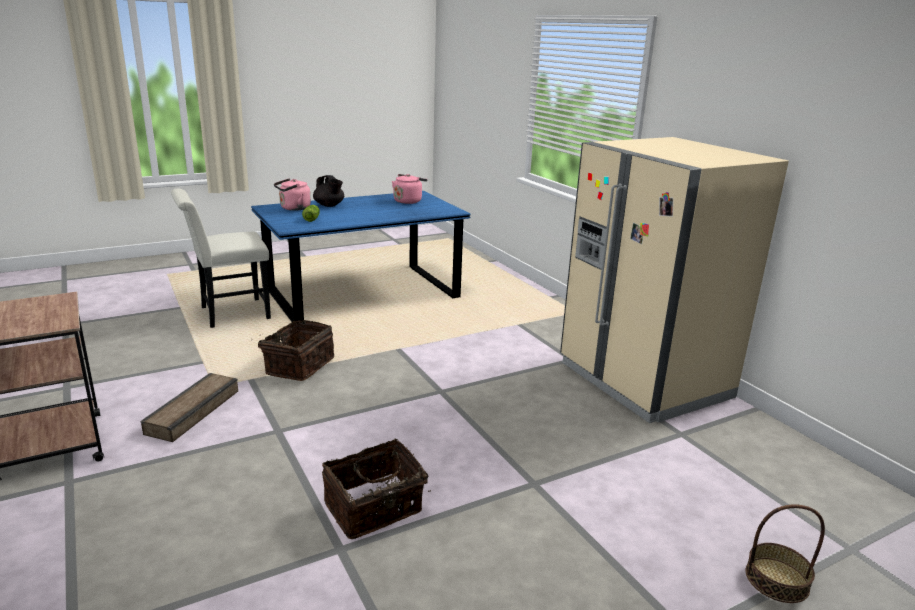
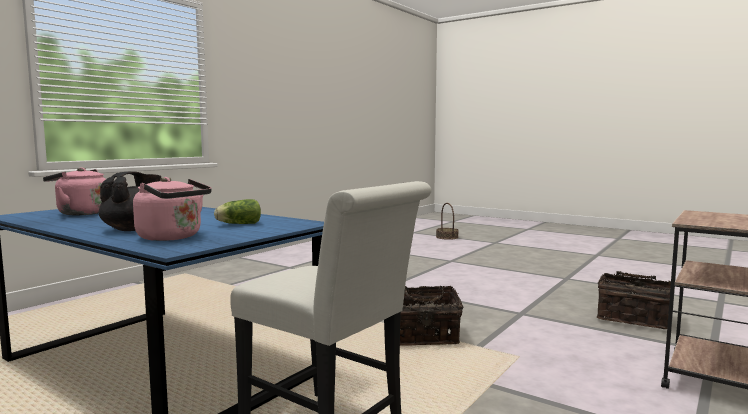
camera: 115 degrees left, 15 degrees down
crate [141,373,238,442] -> none
basket [322,439,431,539] -> basket moved to [596,271,671,329]
beige fridge [560,137,789,423] -> none

